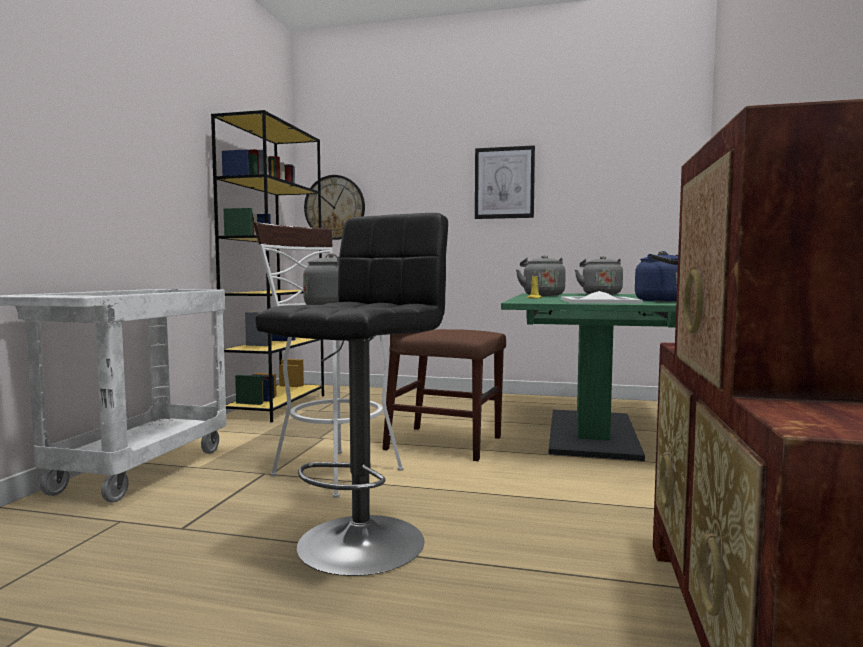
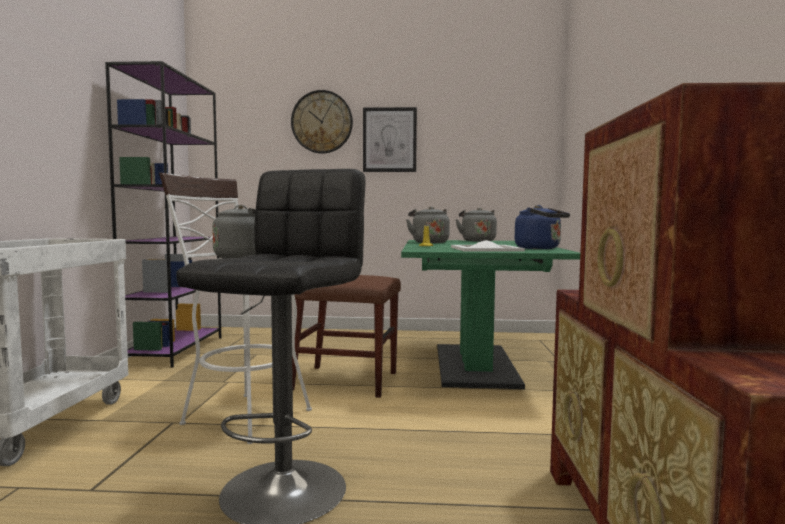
camera: 10 degrees left, 0 degrees up
yellow bookcase [211,110,324,422] -> purple bookcase [105,61,221,368]
wall clock [304,175,365,240] -> wall clock moved to [291,90,353,154]

